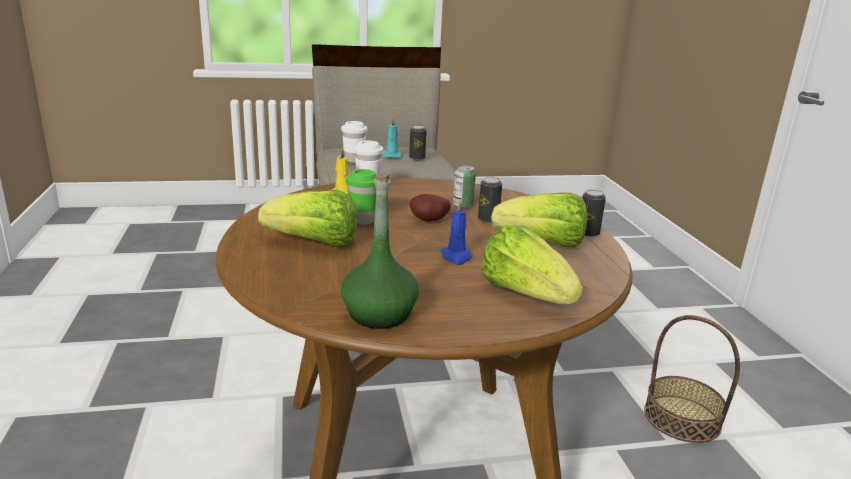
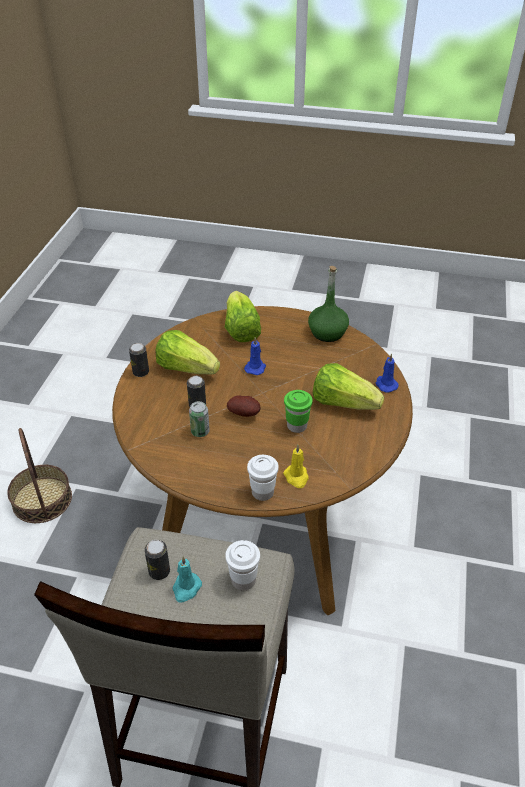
camera: 155 degrees left, 20 degrees up
none -> blue candle [376,353,399,393]

